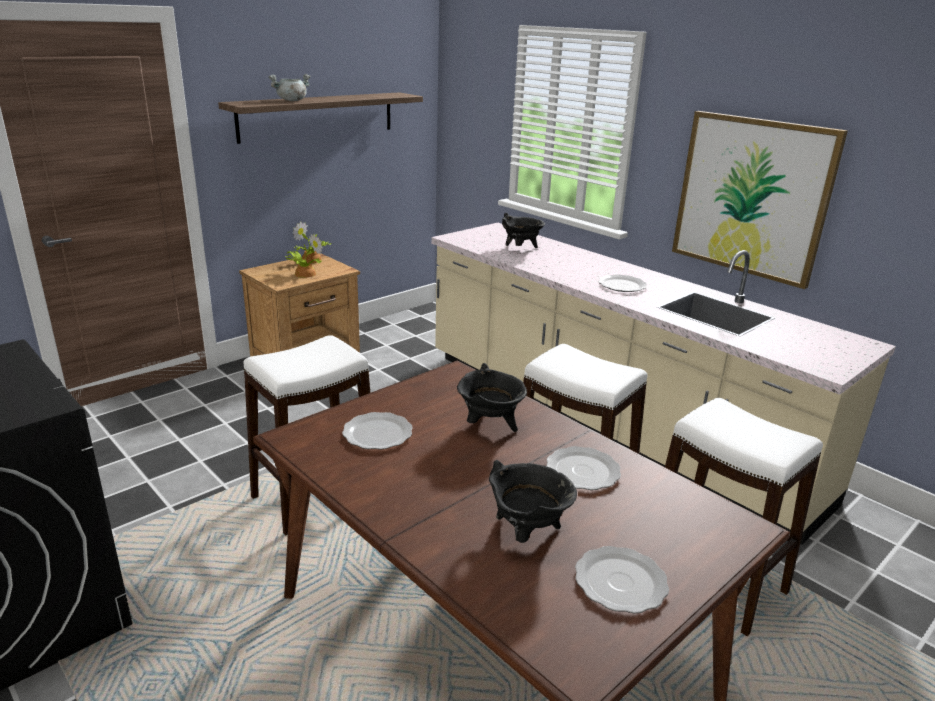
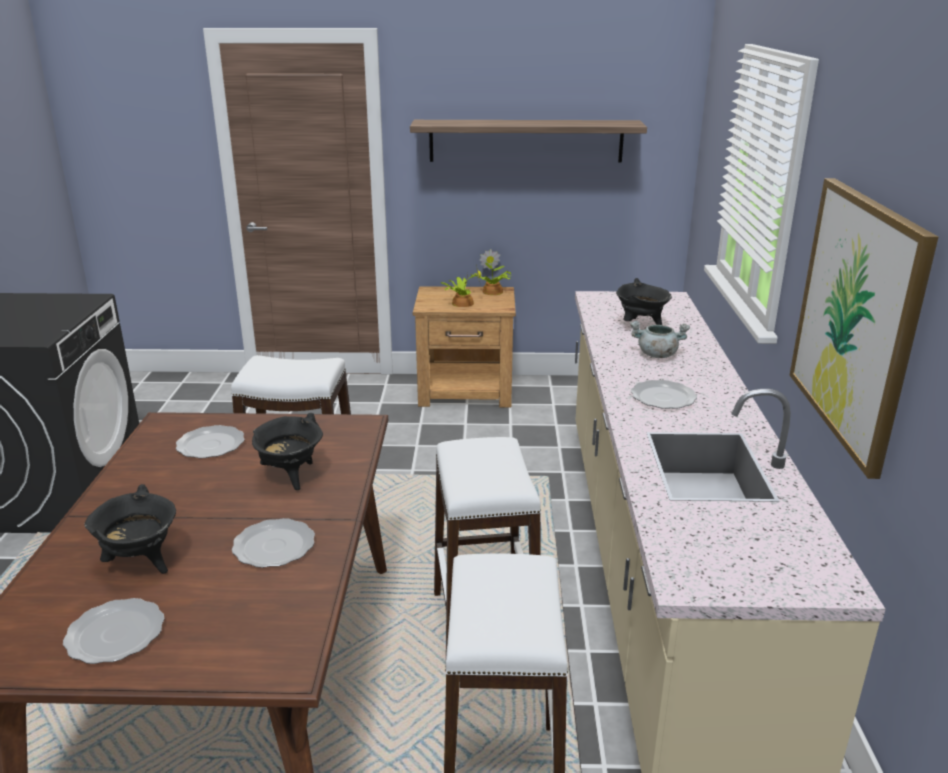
camera: 45 degrees right, 0 degrees up
grey cooking pot [268,74,311,101] -> grey cooking pot moved to [630,321,690,358]

